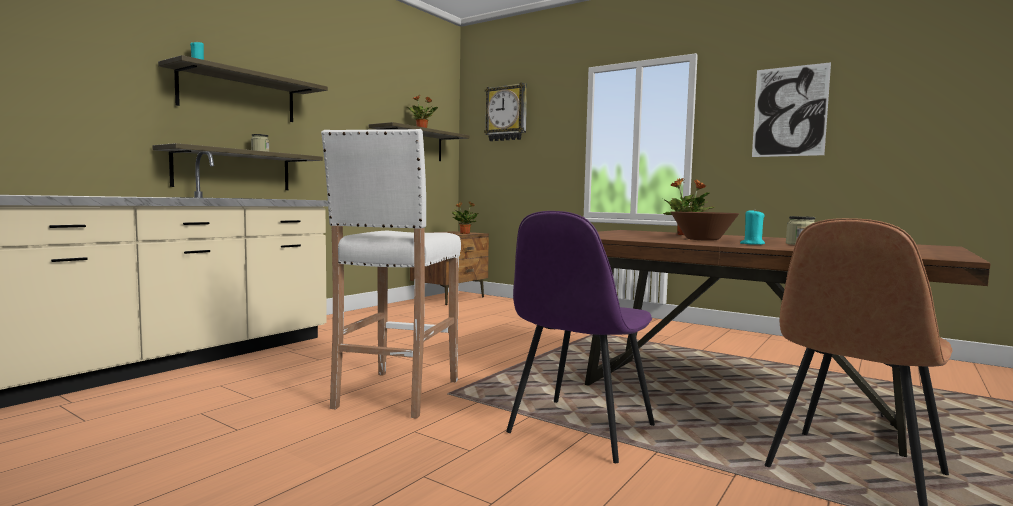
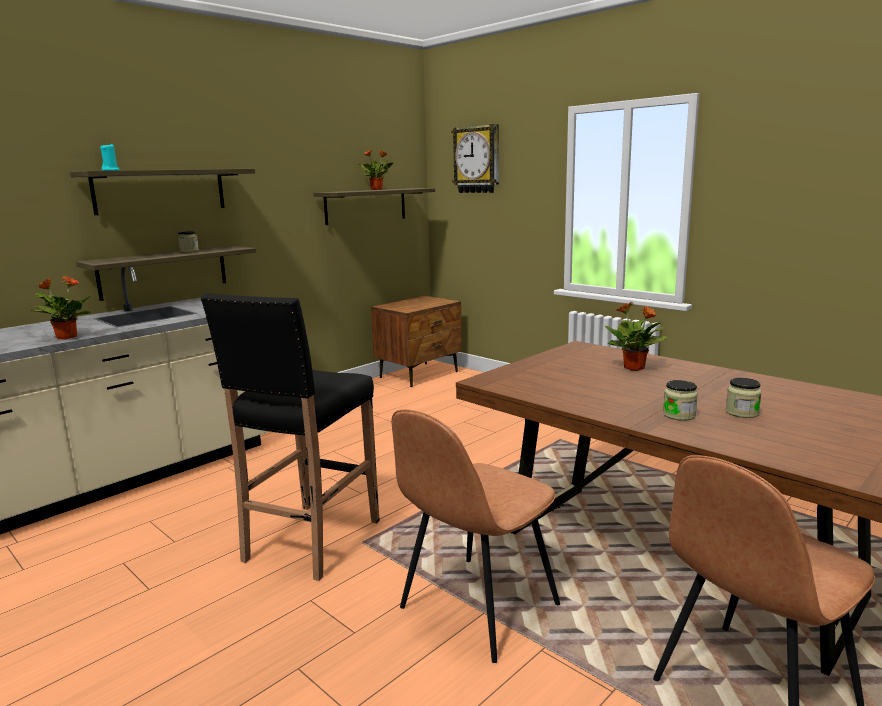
camera: 10 degrees right, 10 degrees up
white stool [321,129,461,419] -> black stool [201,293,380,581]
potted plant [452,202,478,234] -> potted plant moved to [29,277,92,340]
purple chair [506,211,655,463] -> brown chair [392,409,560,663]
brown bowl [671,212,739,241] -> none
turquoise candle [740,209,765,245] -> jar [663,380,698,421]
picture [752,62,831,157] -> none

